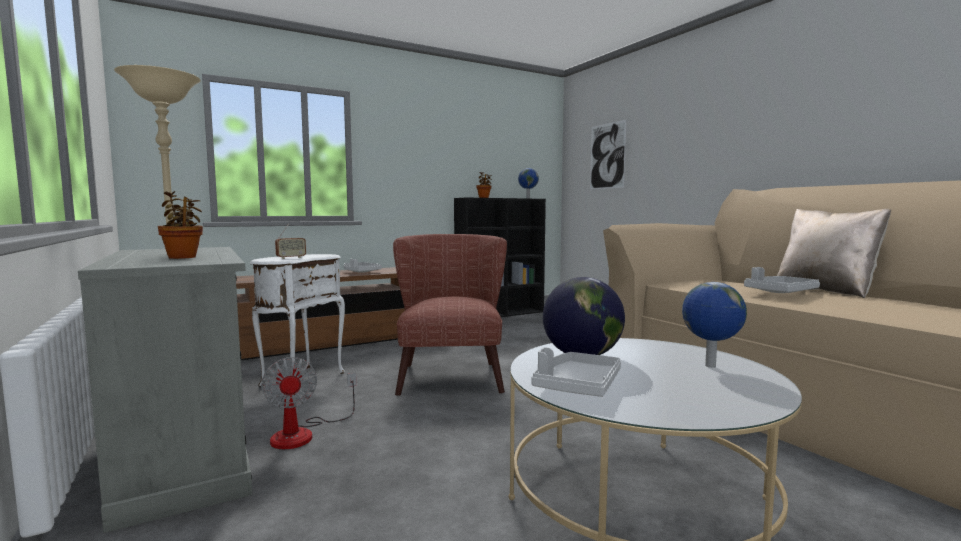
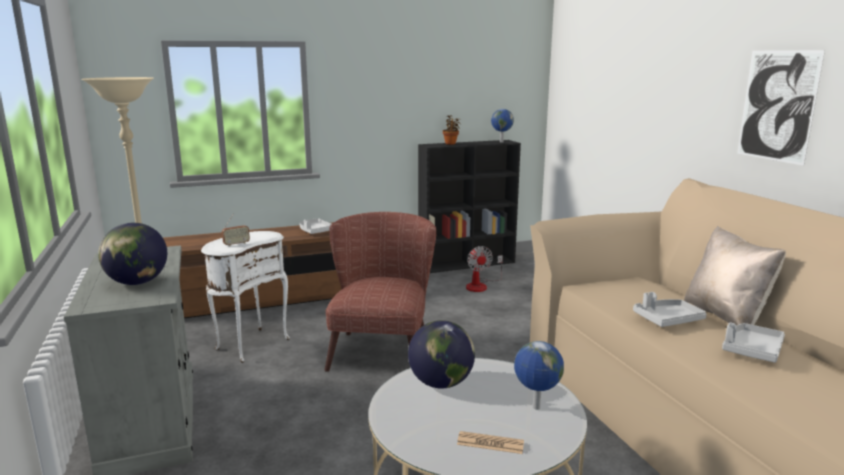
camera: 10 degrees right, 10 degrees up
potted plant [158,191,203,259] -> globe [98,223,167,285]
fan [261,357,357,449] -> fan moved to [466,246,503,292]
grey tray [531,347,621,397] -> grey tray moved to [722,322,785,363]
picture [590,119,627,190] -> picture moved to [737,50,825,166]
none -> newspaper [457,431,524,454]

